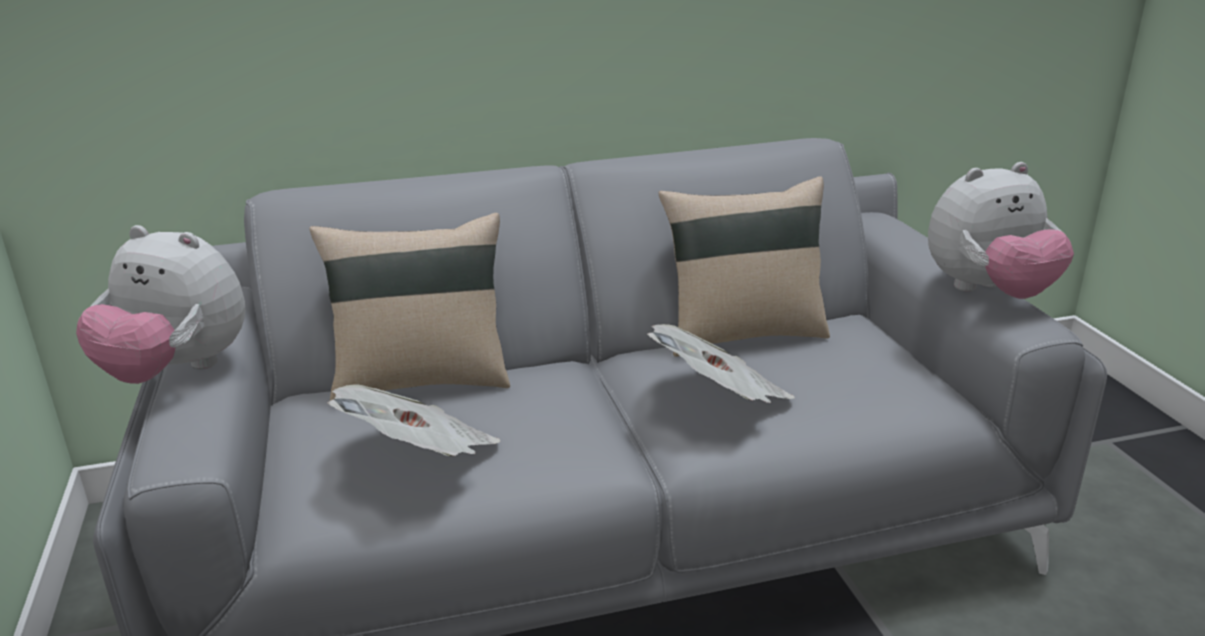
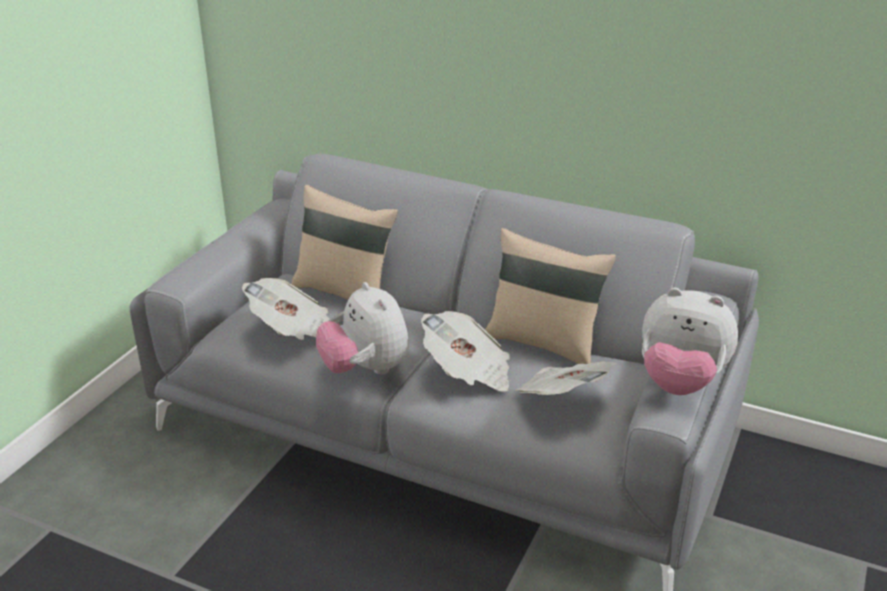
camera: 40 degrees right, 5 degrees up
plush toy [76,225,245,384] -> plush toy moved to [316,282,409,375]
none -> newspaper [514,361,617,395]

